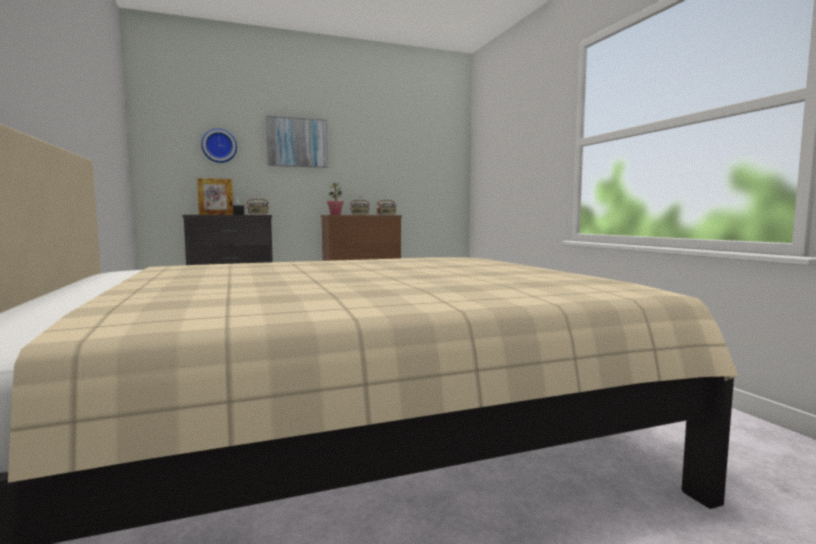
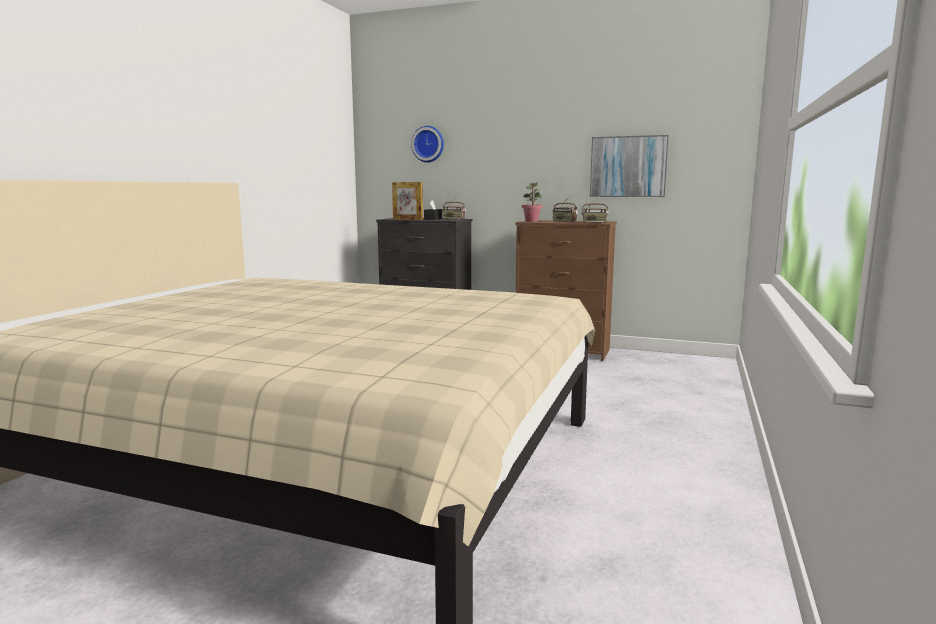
camera: 40 degrees right, 5 degrees up
picture [266,115,328,168] -> picture moved to [590,135,669,197]

